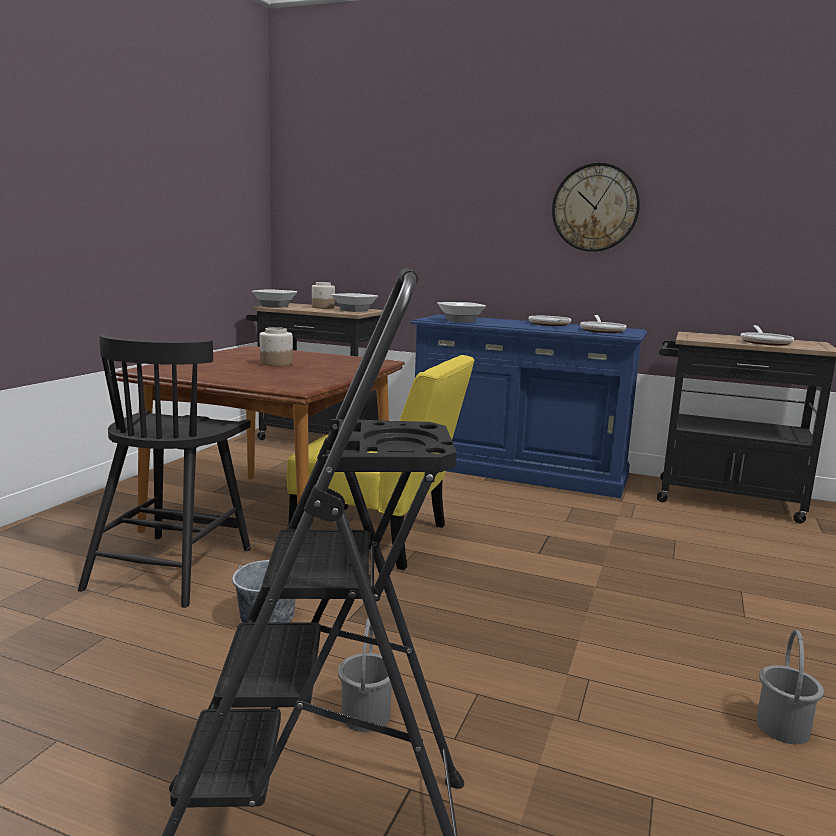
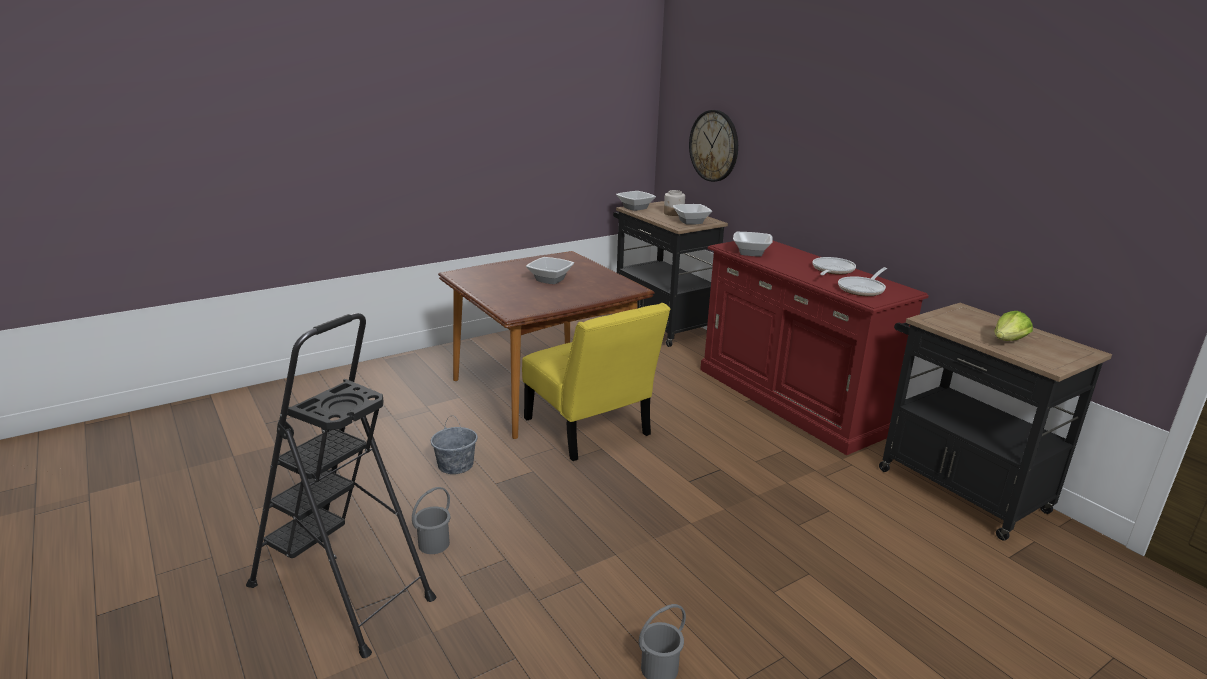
camera: 35 degrees right, 10 degrees up
black chair [78,333,251,608] -> none
jar [260,327,293,366] -> bowl [526,257,574,284]
blue cabinet [410,314,647,498] -> red cabinet [700,241,929,455]
wall clock [552,163,640,252] -> wall clock moved to [689,110,738,182]
frying pan [741,325,794,345] -> lettuce [994,311,1033,341]

